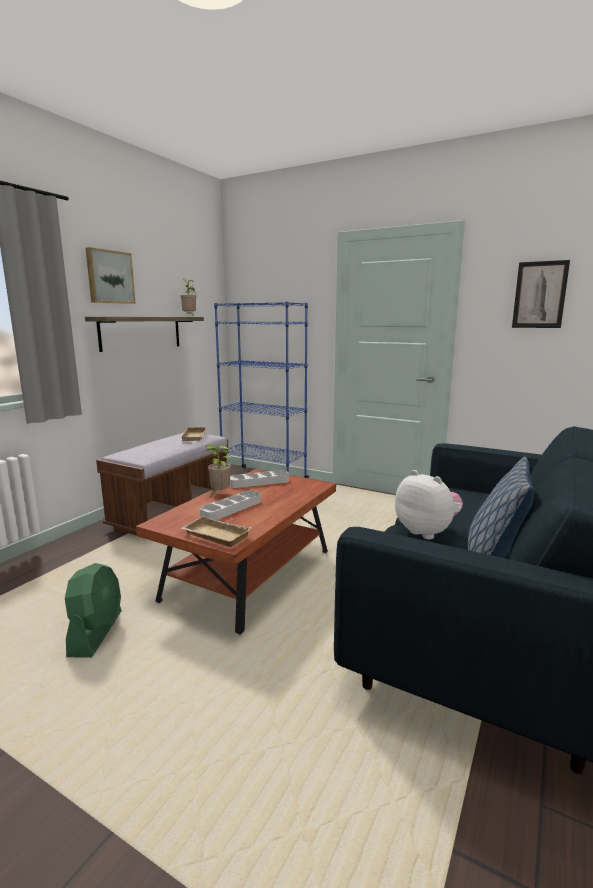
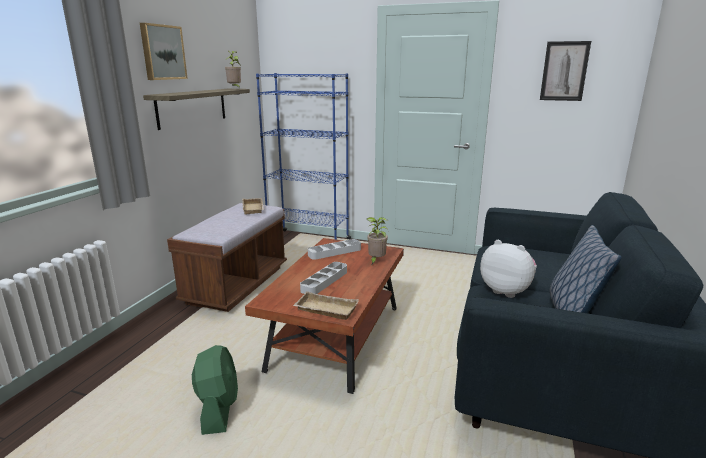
camera: 10 degrees left, 5 degrees up
potted plant [205,445,231,497] -> potted plant moved to [367,217,388,264]

